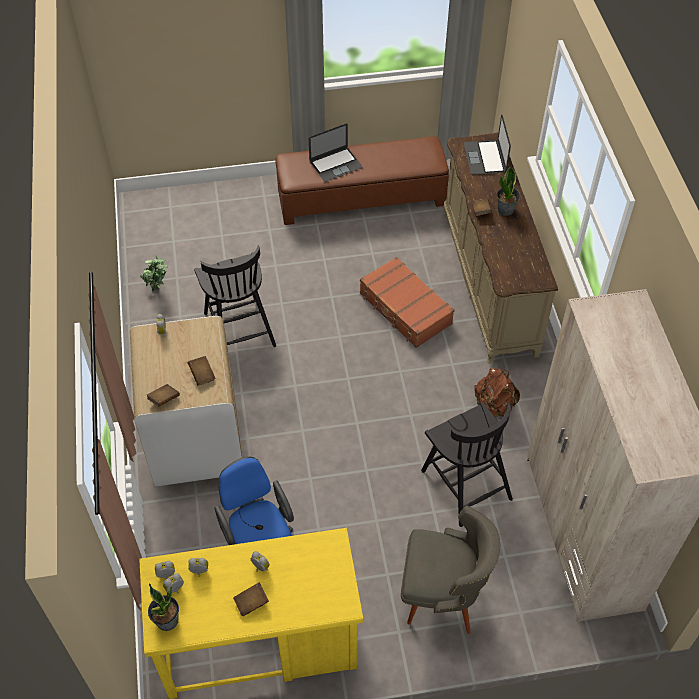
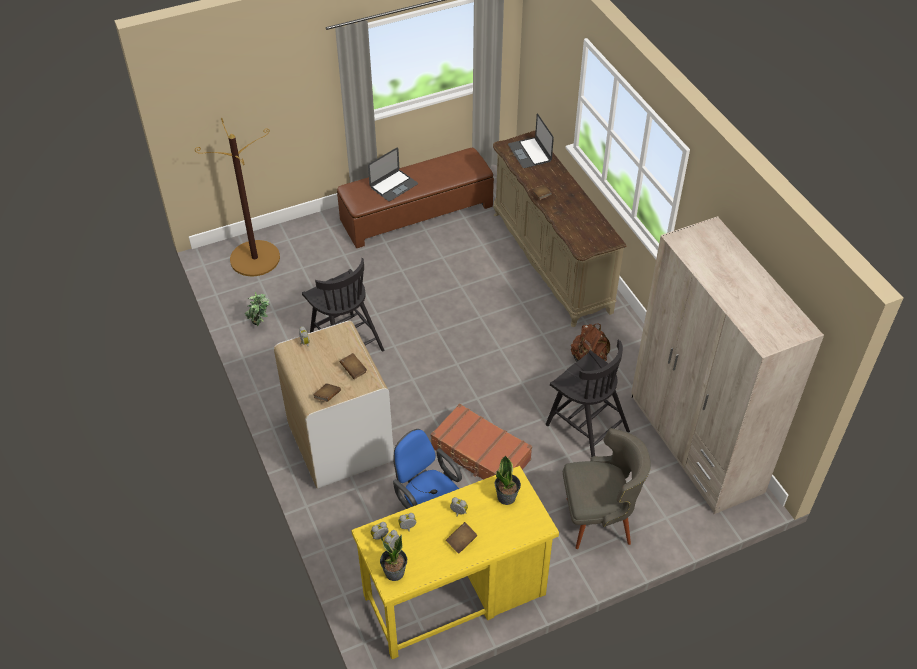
camera: 15 degrees left, 5 degrees down
brown suitcase [360,257,454,348] -> brown suitcase moved to [431,403,532,480]
potted plant [497,166,520,216] -> potted plant moved to [495,456,521,505]
none -> brown clothes rack [195,118,280,276]

